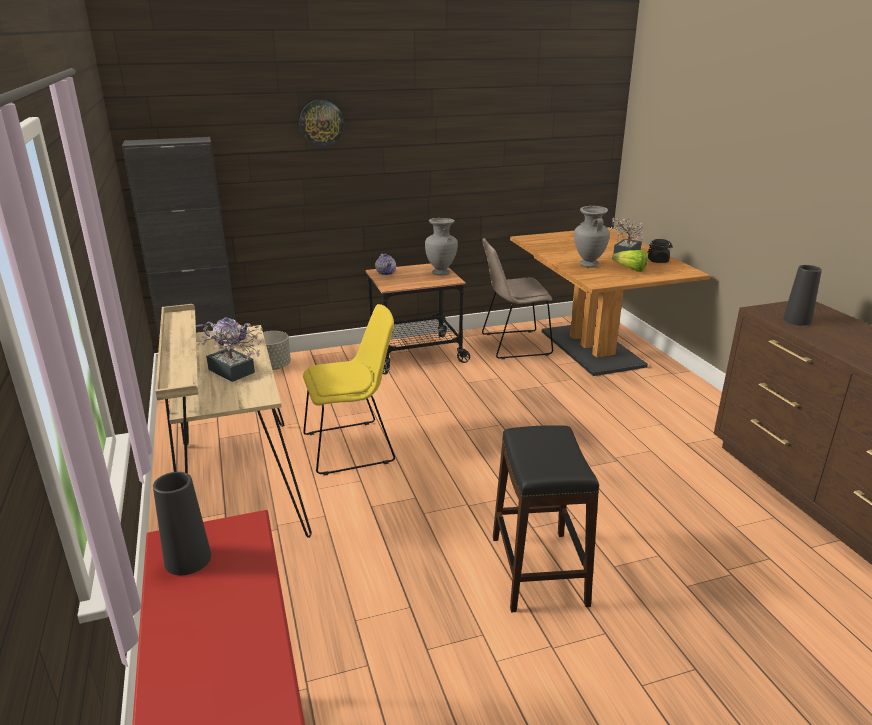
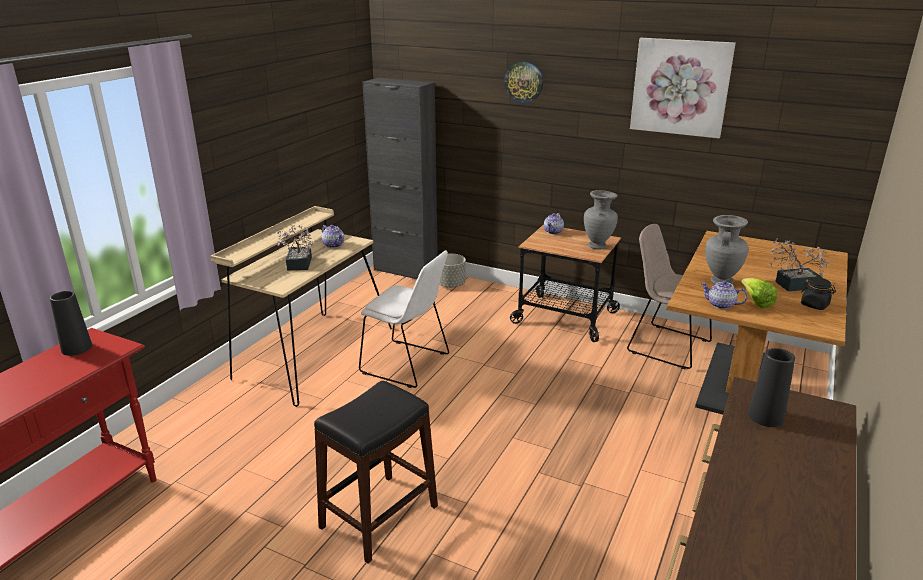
camera: 45 degrees right, 0 degrees up
yellow chair [303,304,395,475] -> white chair [359,250,449,388]
none -> picture [630,38,736,138]
none -> teapot [701,280,747,309]

